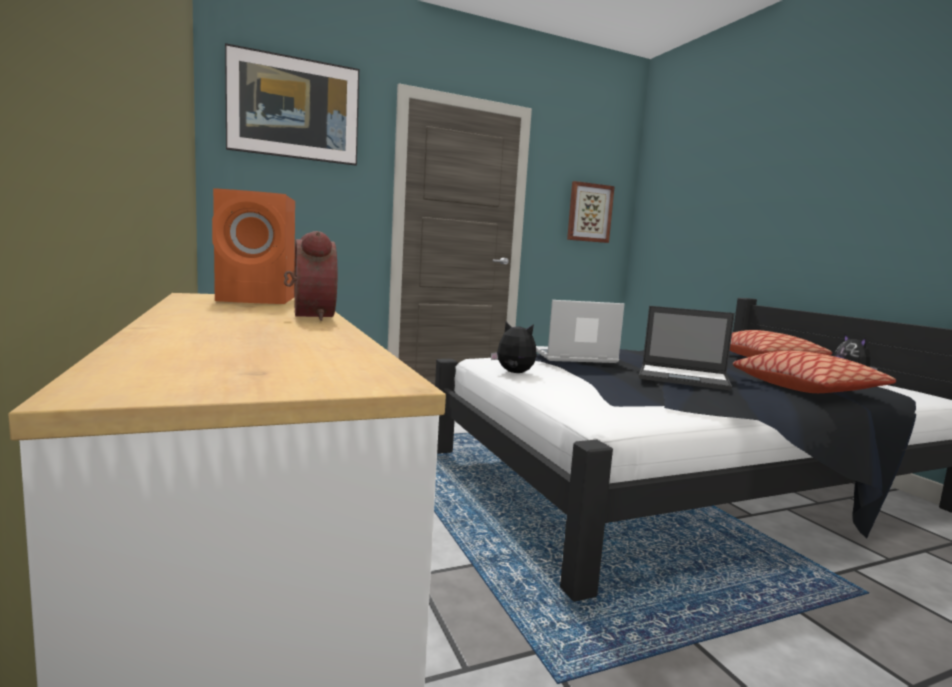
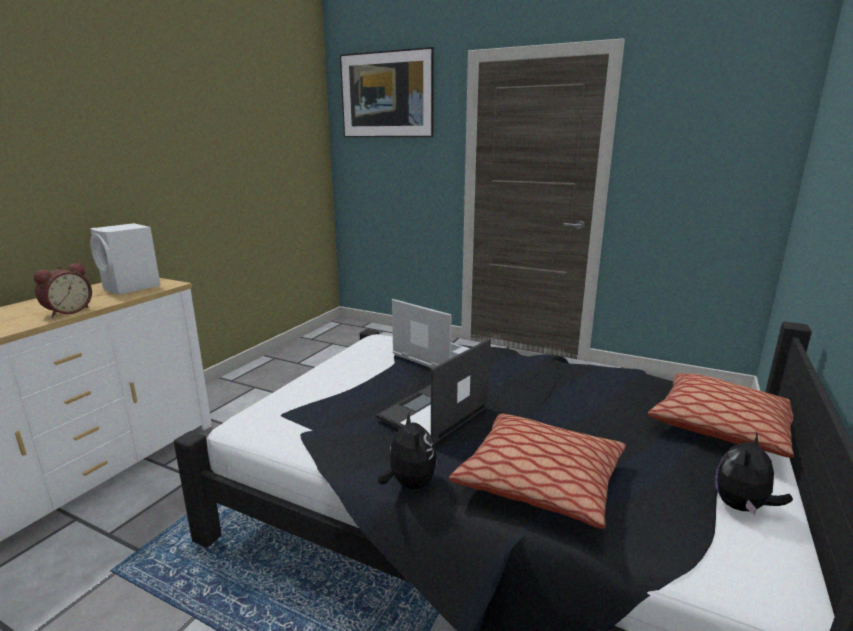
camera: 50 degrees right, 10 degrees up
orange speaker [212,188,295,304] -> white speaker [90,223,161,295]
plush toy [491,322,537,373] -> plush toy moved to [378,411,437,489]
picture [567,181,615,243] -> none
laptop [639,306,735,390] -> laptop turned 60 degrees clockwise [376,338,491,444]

